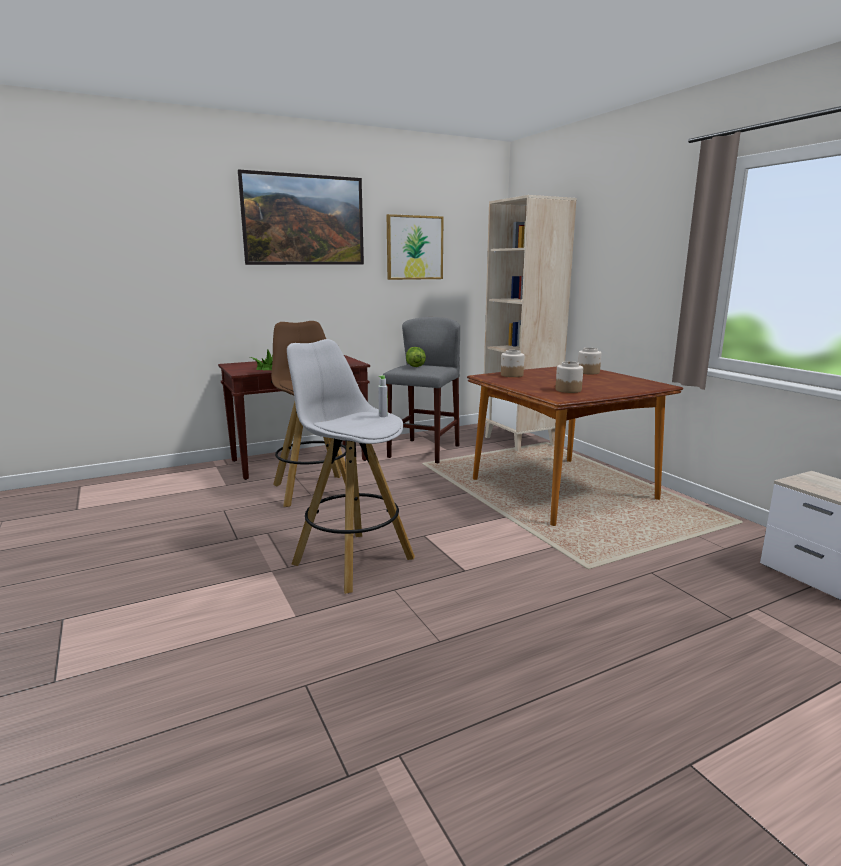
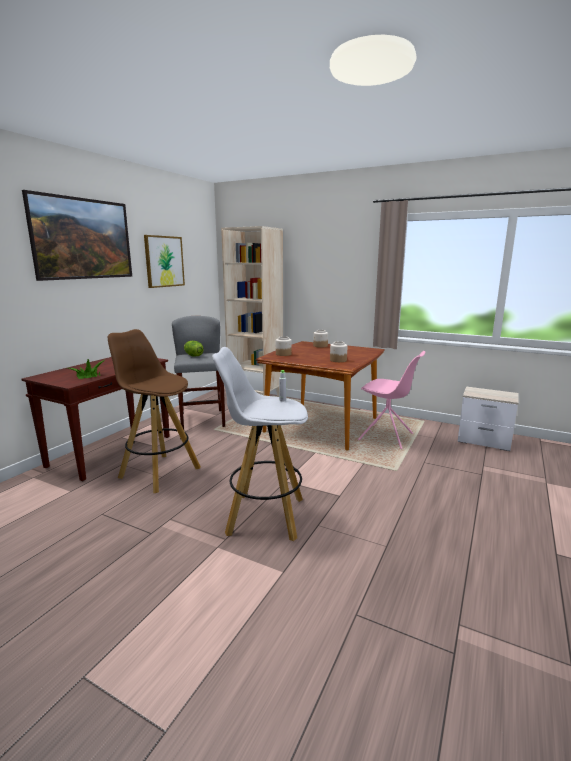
camera: 35 degrees left, 0 degrees up
none -> pink chair [358,351,425,449]

